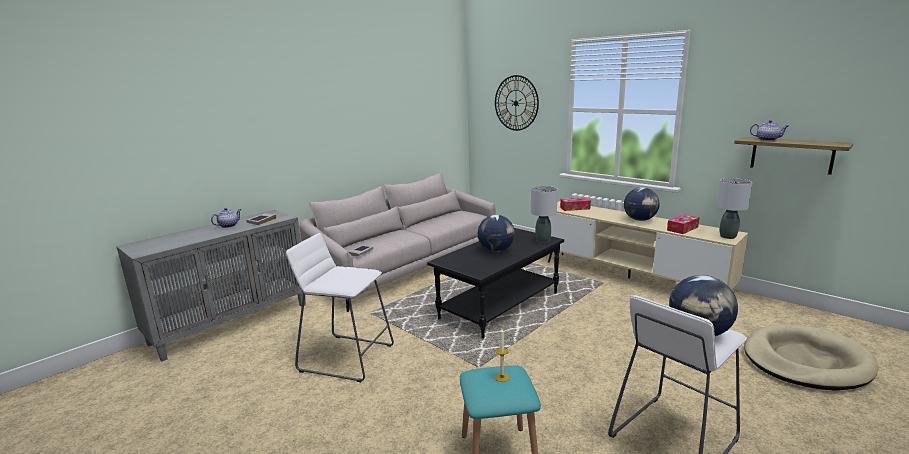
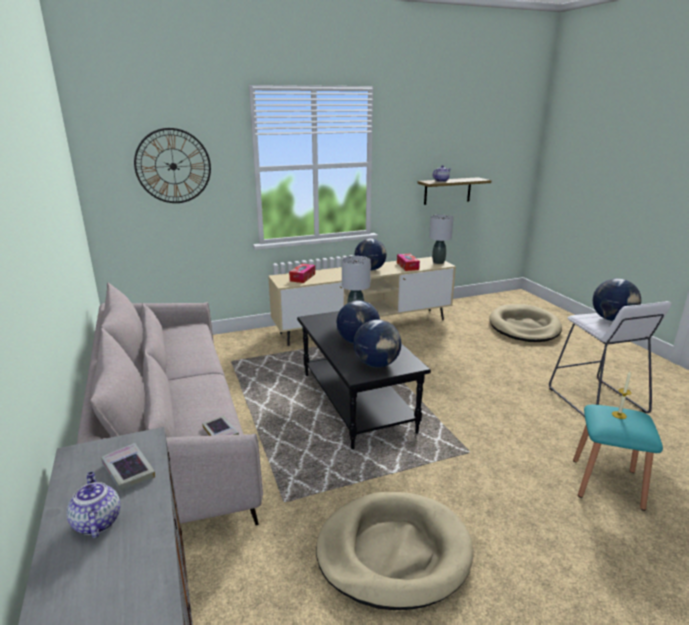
camera: 65 degrees left, 5 degrees up
white stool [286,233,394,382] -> beige dog bed [316,492,473,610]
none -> globe [353,319,401,368]

